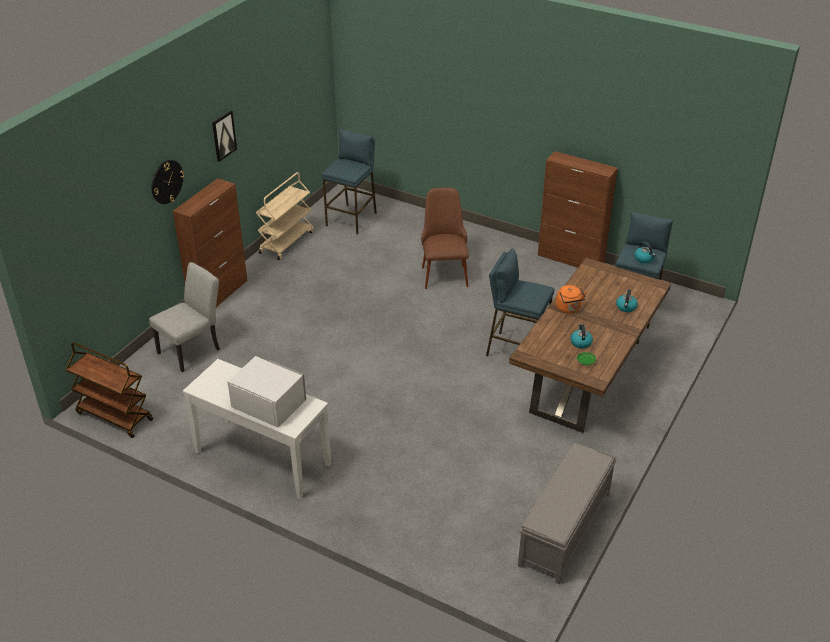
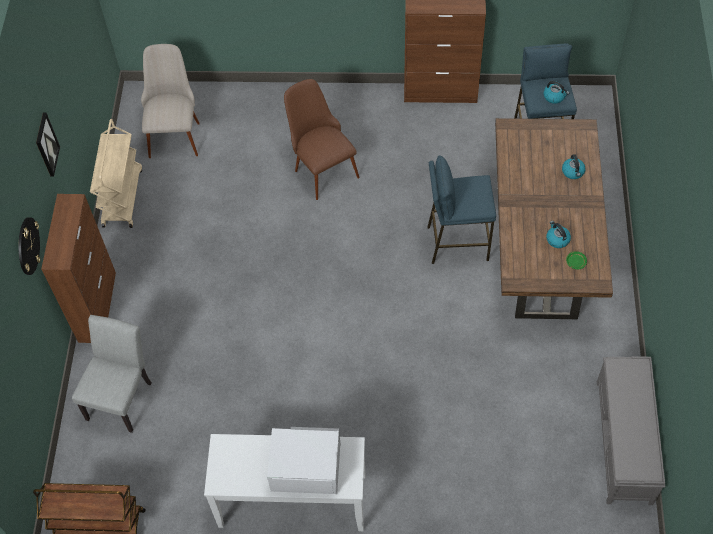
camera: 25 degrees left, 20 degrees up
blue stool [322,128,377,235] -> beige chair [141,44,200,158]
orange kettle [556,285,586,313] -> none

